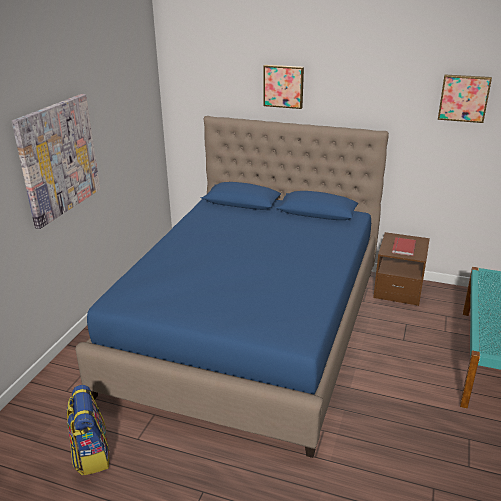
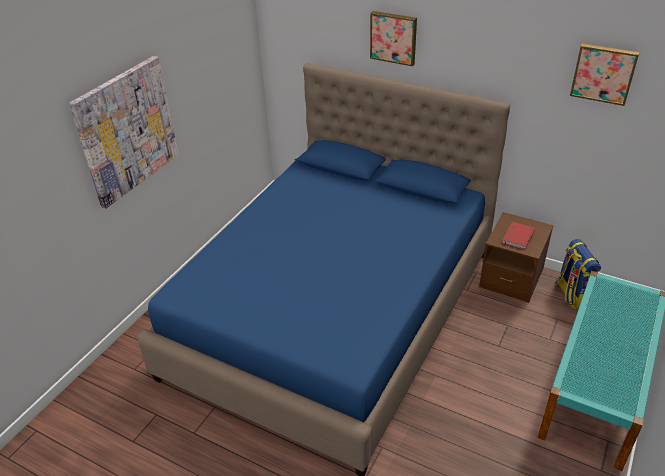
camera: 10 degrees right, 10 degrees up
backpack [67,385,109,476] -> backpack moved to [555,239,601,309]

